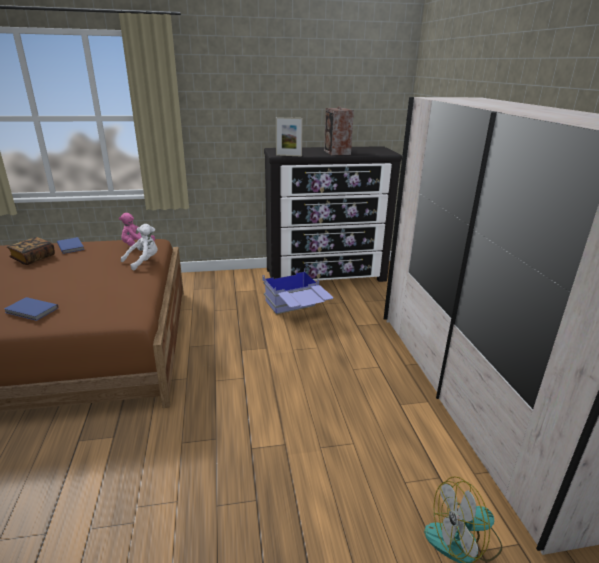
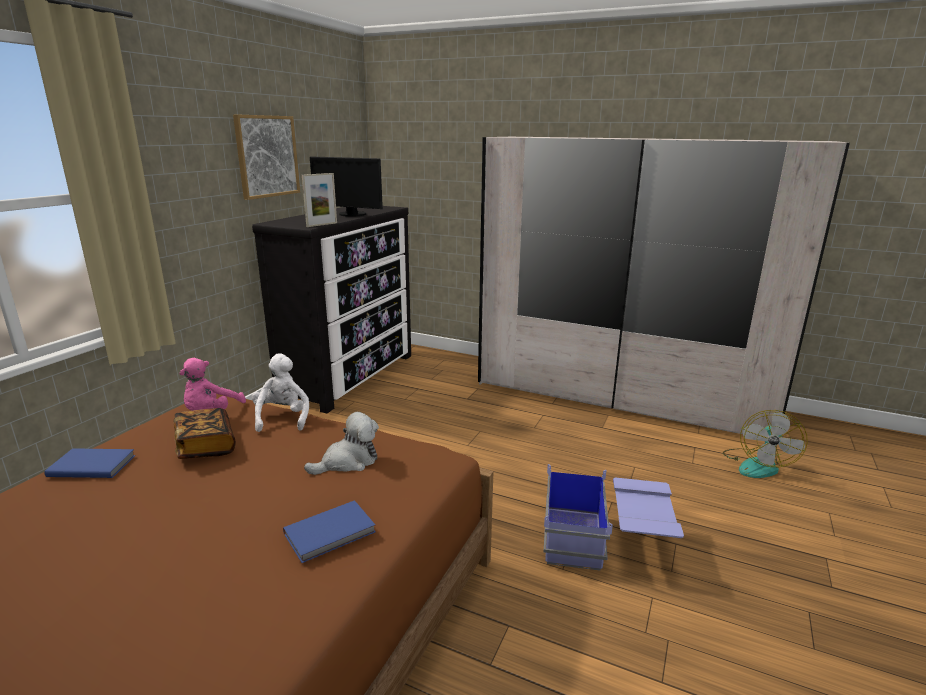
camera: 55 degrees left, 5 degrees down
book [7,237,55,265] -> book moved to [173,408,236,459]
blue storage box [262,268,333,314] -> blue storage box moved to [544,464,684,571]
speaker [324,106,354,155] -> monitor [310,156,383,217]
none -> picture [233,114,300,200]
none -> plush toy [304,412,379,475]

